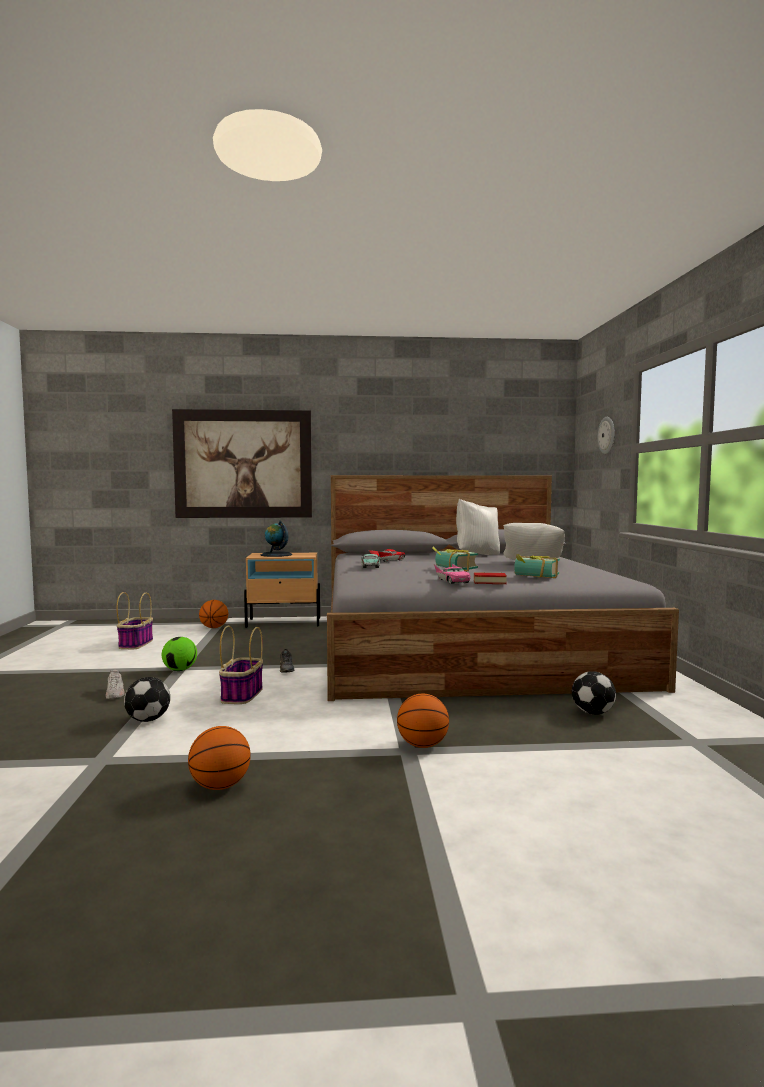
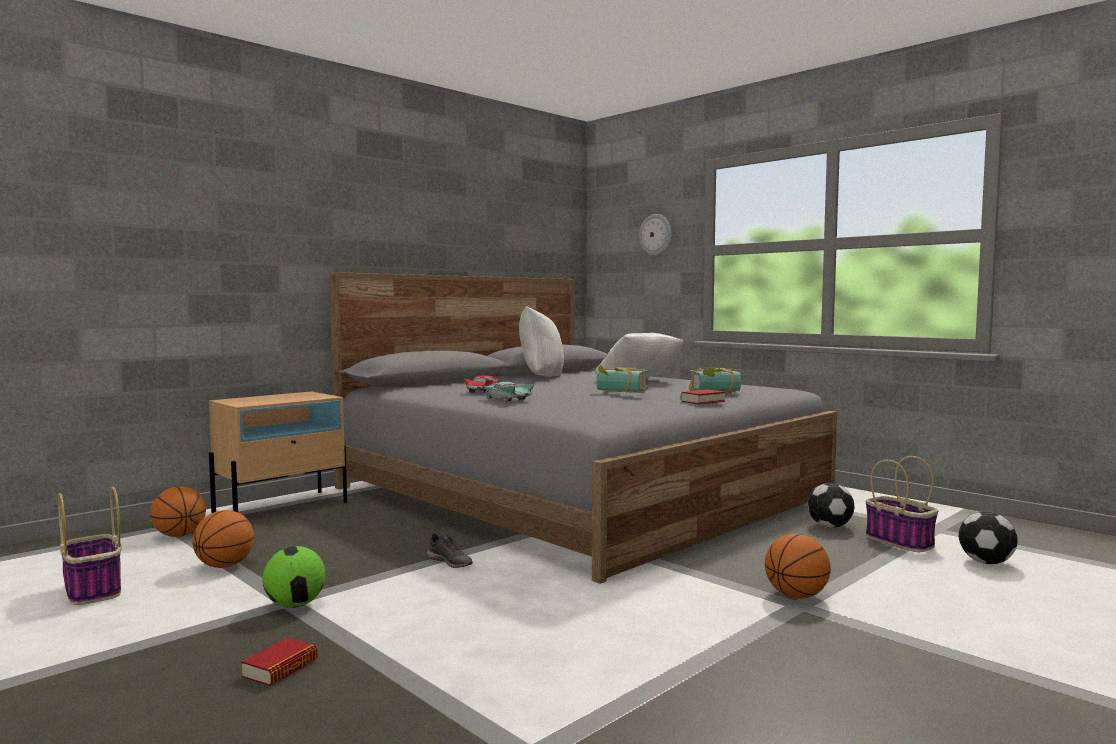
camera: 40 degrees left, 0 degrees up
white shoe [106,670,124,699] -> book [241,637,317,686]
football [124,677,170,722] -> football moved to [959,512,1018,564]
picture [172,409,312,518] -> none
basketball [188,726,251,790] -> basketball moved to [193,510,254,568]
basket [219,626,263,704] -> basket moved to [866,456,938,552]
globe [261,521,292,557] -> none
pink toy car [434,564,471,584] -> none

